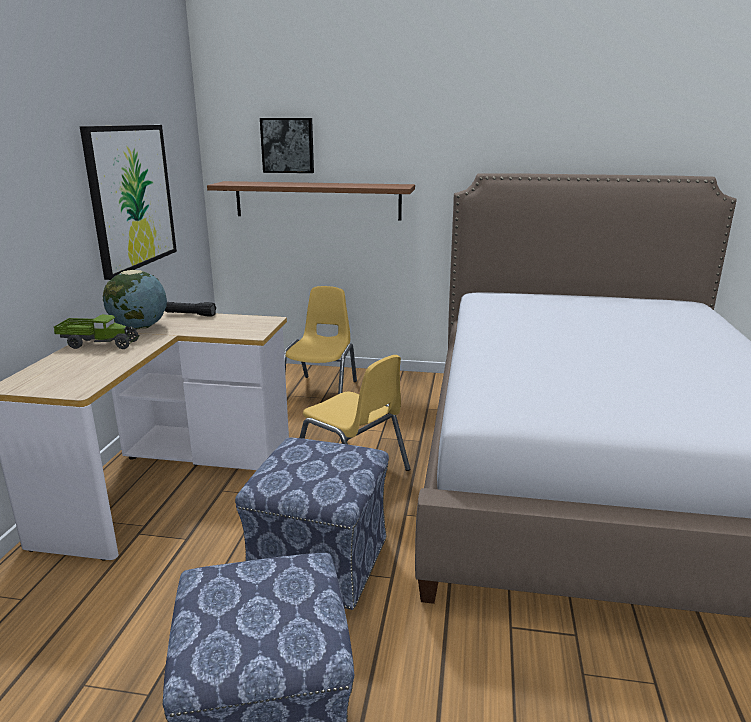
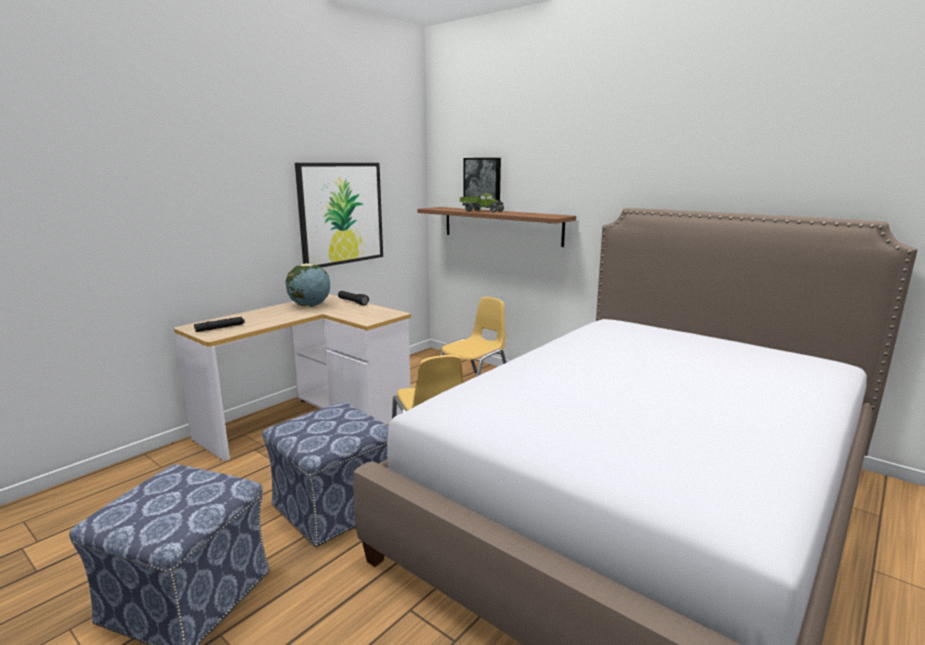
camera: 30 degrees right, 5 degrees down
toy truck [53,314,140,349] -> toy truck moved to [460,194,504,213]
none -> black flashlight [194,317,245,332]

